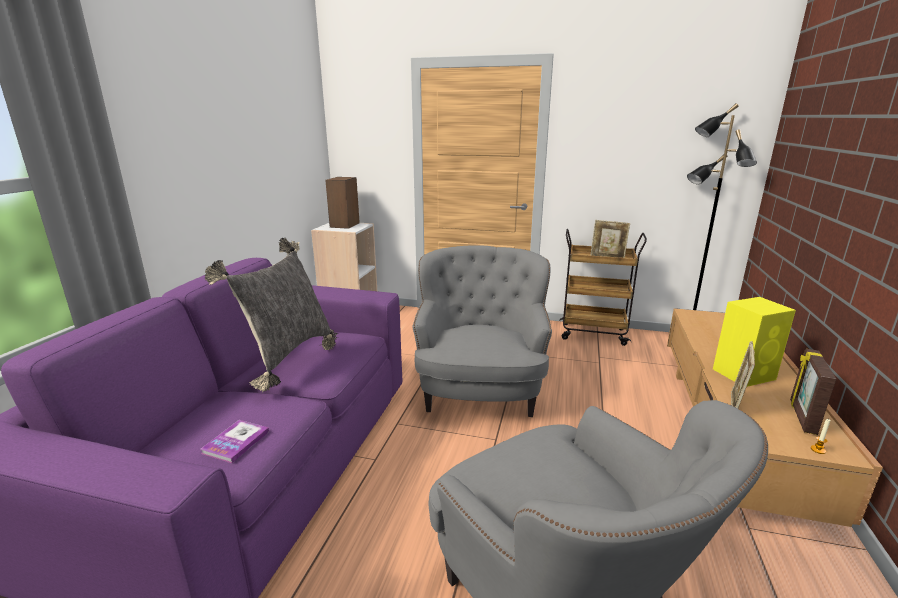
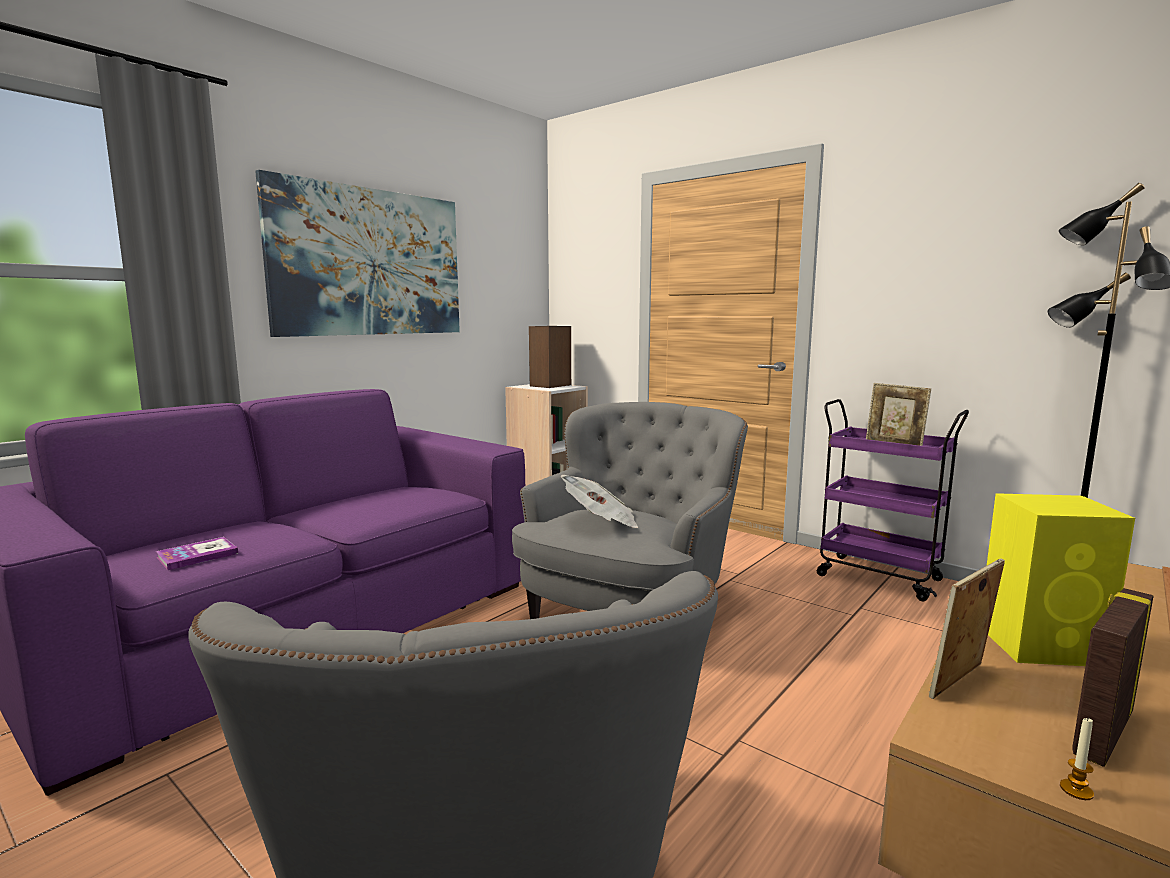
camera: 25 degrees right, 10 degrees down
pillow [204,238,338,391] -> none
brown cart [559,229,647,346] -> purple cart [817,399,969,601]
none -> picture [255,170,460,337]
none -> newspaper [561,475,638,528]

